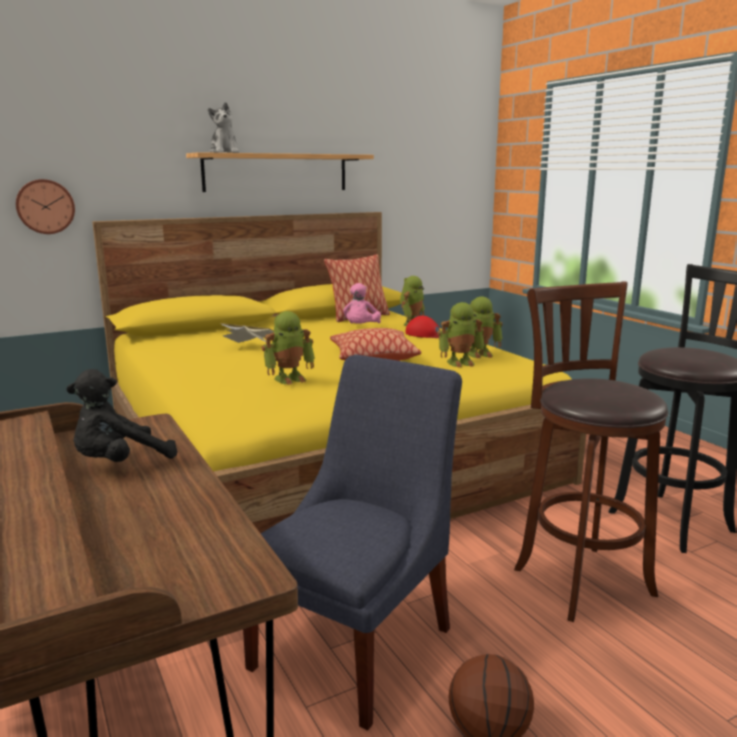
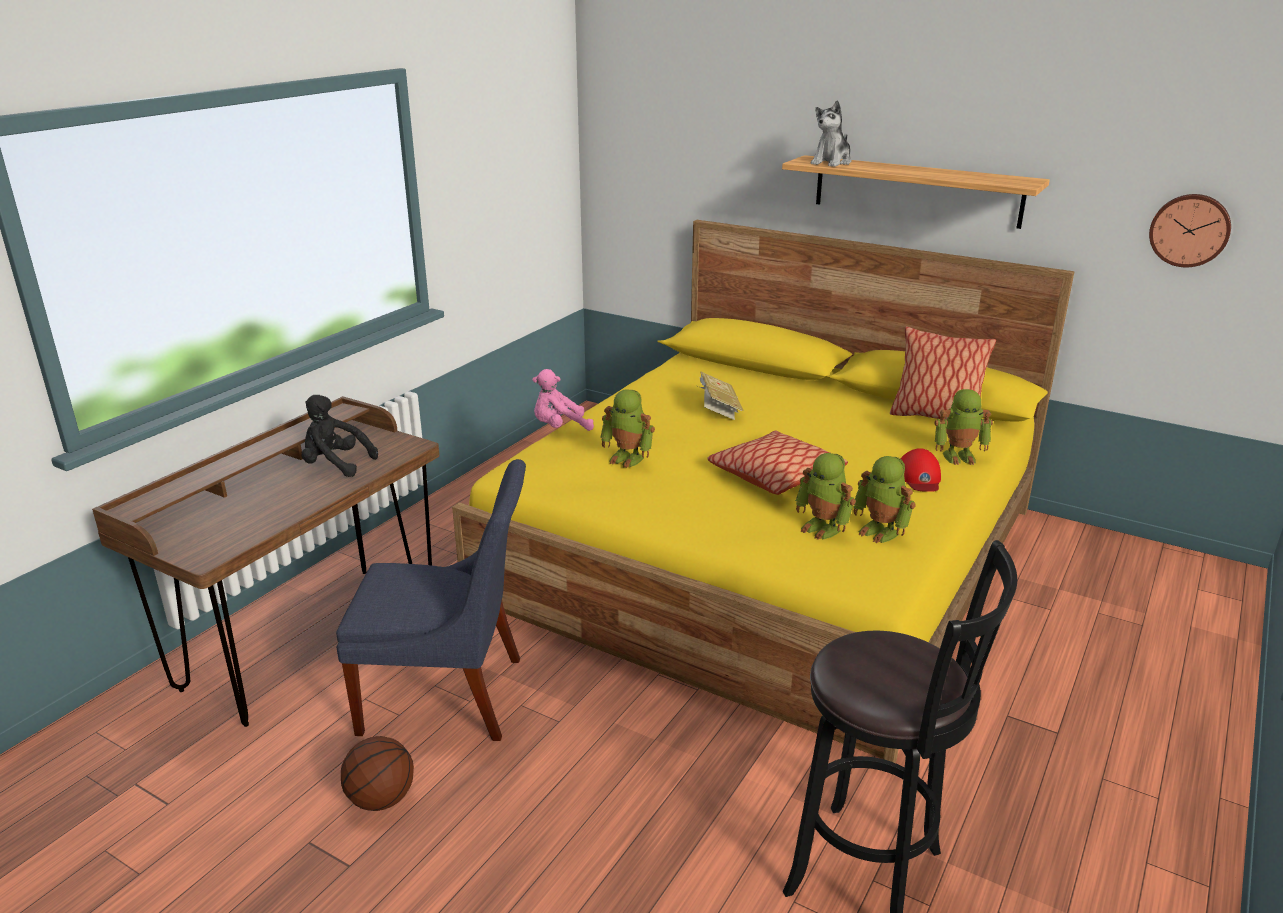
camera: 60 degrees right, 10 degrees up
wall clock [16,179,75,234] -> wall clock moved to [1149,194,1231,267]
pink plush toy [343,283,381,324] -> pink plush toy moved to [533,369,594,431]
brown stool [514,281,668,622] -> none

